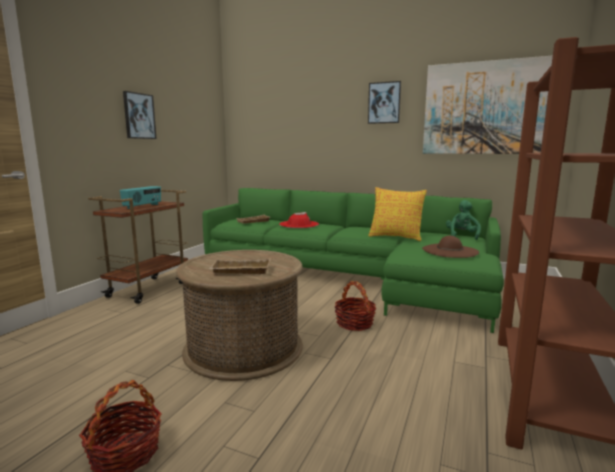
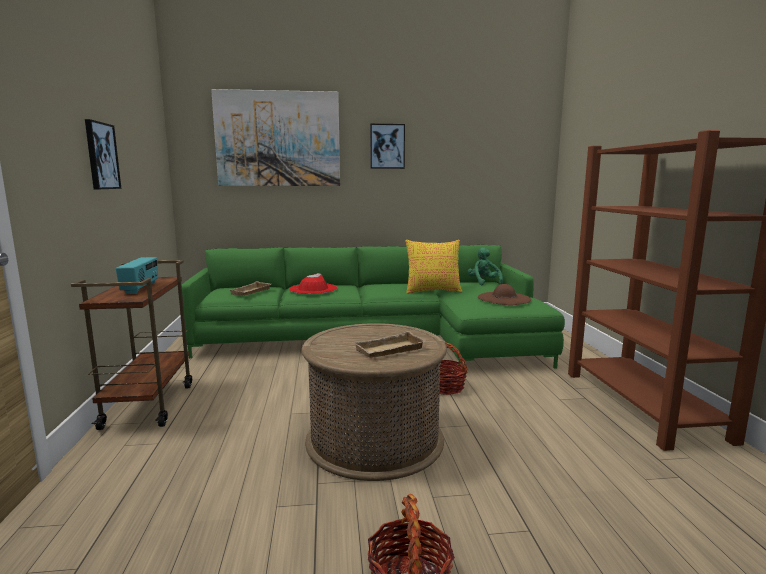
camera: 30 degrees left, 0 degrees up
picture [423,56,553,154] -> picture moved to [211,89,340,186]

